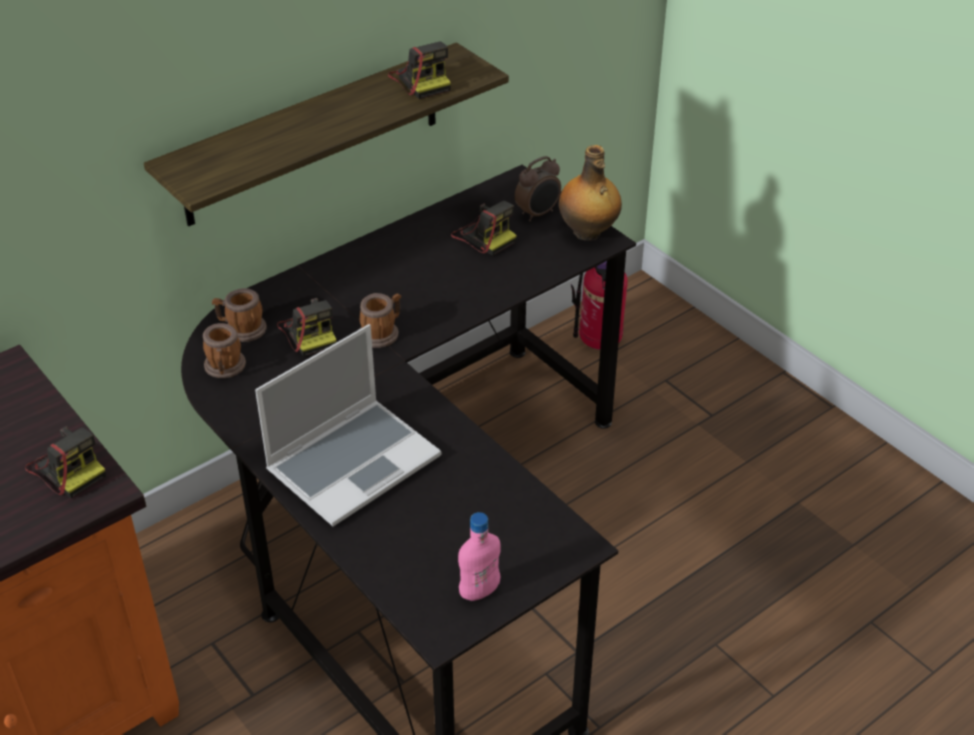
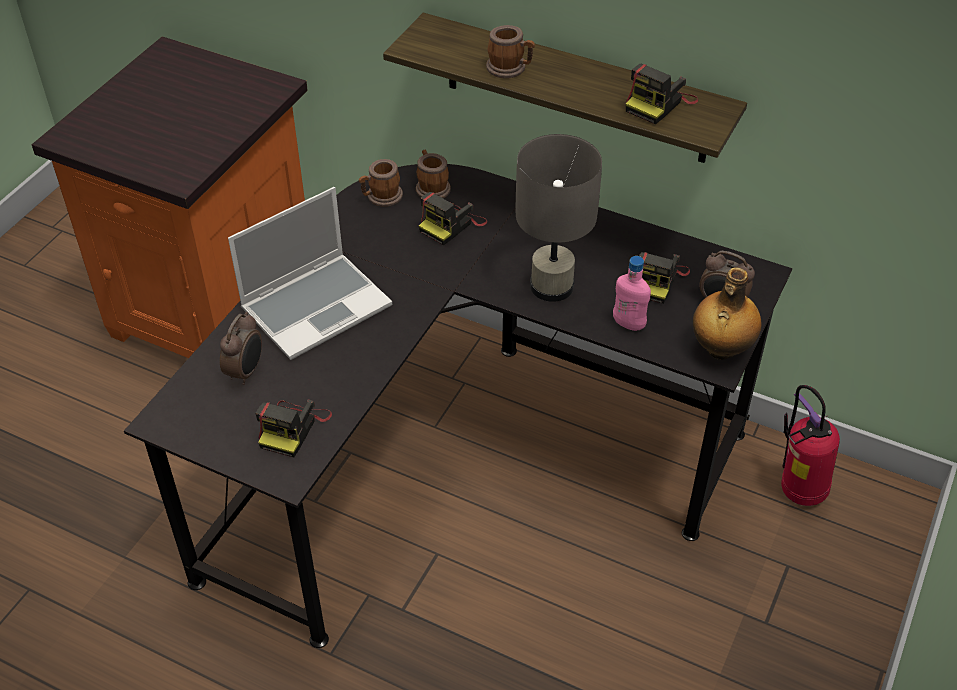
camera: 65 degrees right, 5 degrees up
camera [25,426,106,498] -> camera moved to [255,400,332,457]
laptop [255,324,441,527] -> laptop turned 60 degrees counterclockwise [228,187,392,360]
mug [360,293,401,348] -> mug moved to [486,25,535,78]
pink bottle [458,512,501,601] -> pink bottle moved to [613,256,651,331]
none -> alarm clock [220,312,262,385]
none -> grey table lamp [516,134,602,302]

